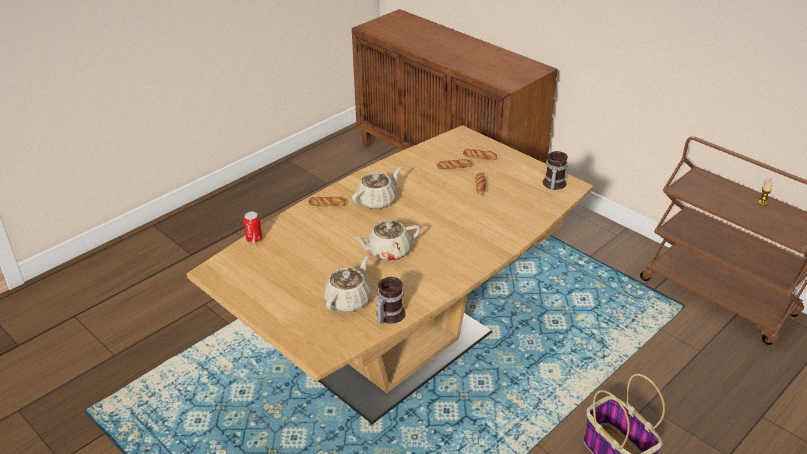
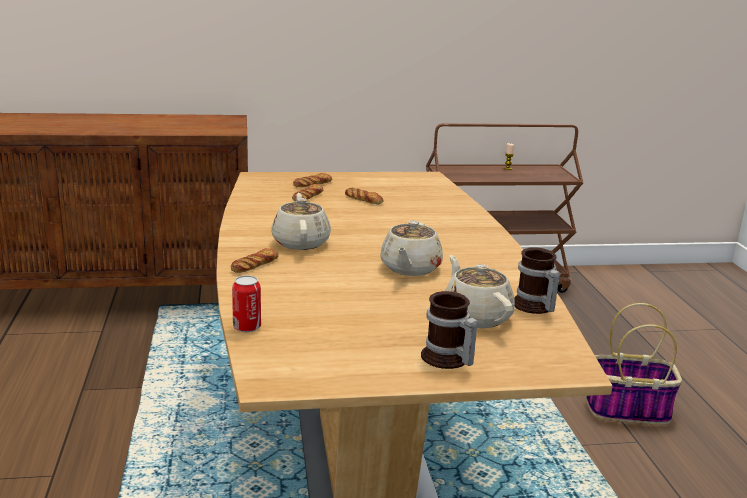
camera: 55 degrees left, 15 degrees down
mug [543,151,568,190] -> mug moved to [421,291,478,369]

